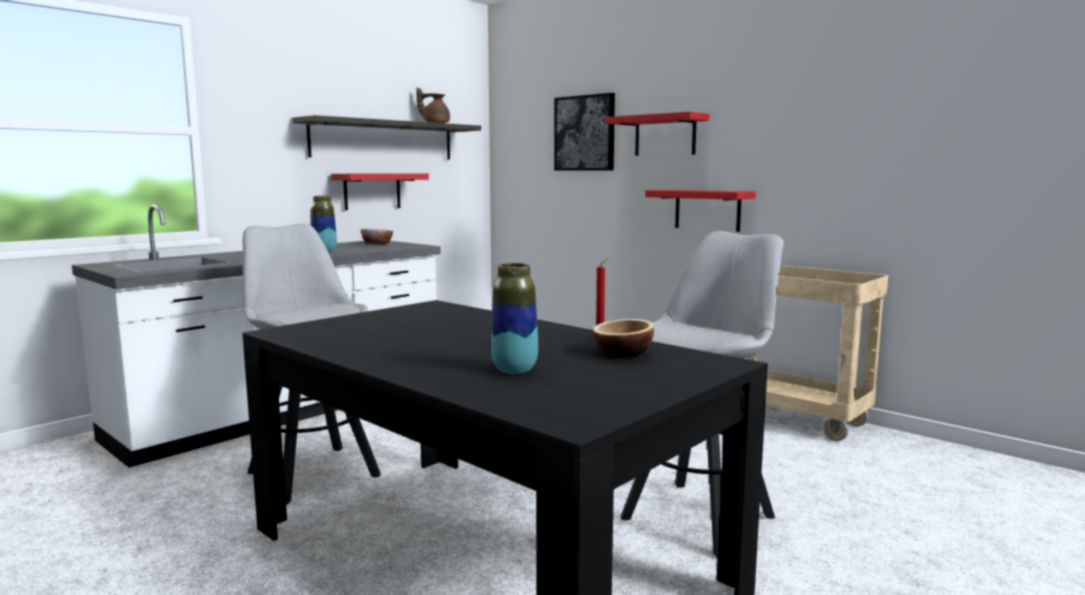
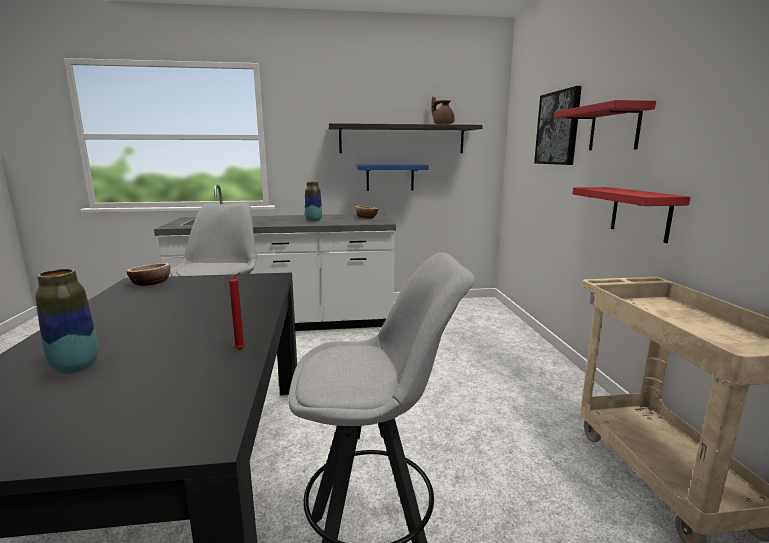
camera: 40 degrees right, 5 degrees up
red shelf [331,173,429,210] -> blue shelf [357,164,428,191]
bowl [593,319,654,358] -> bowl moved to [126,263,170,286]

